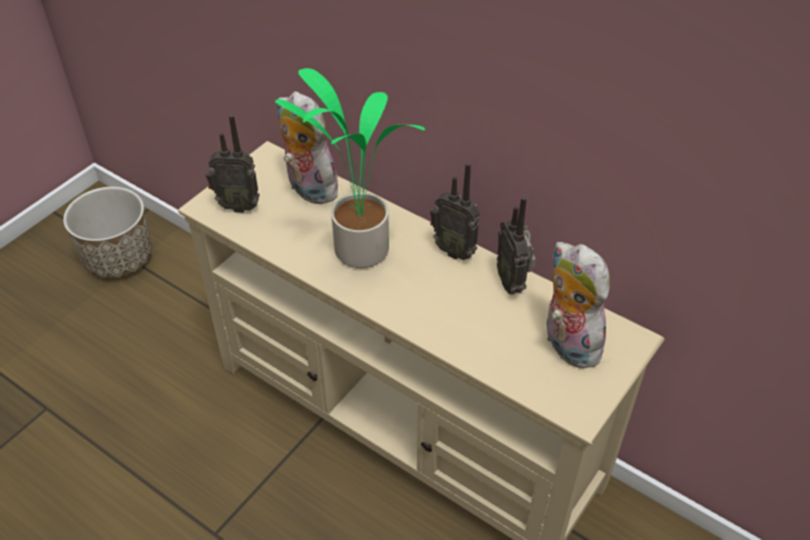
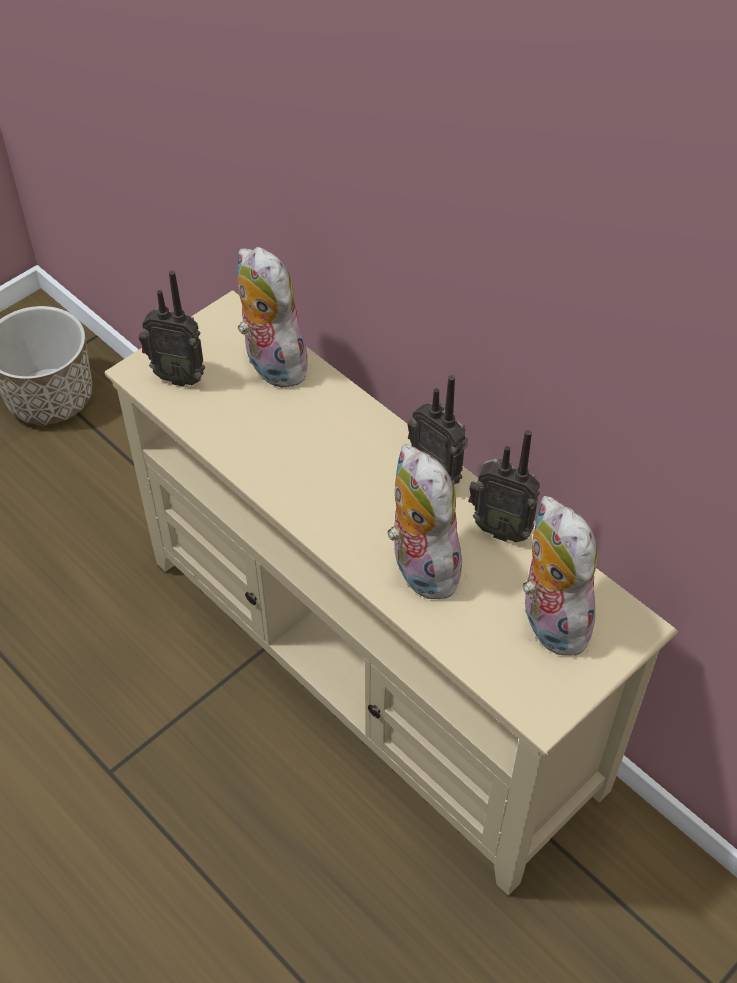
camera: 10 degrees right, 5 degrees up
potted plant [275,68,425,268] -> none
radio [497,196,536,294] -> radio turned 60 degrees counterclockwise [468,430,540,542]
none -> plush toy [387,444,462,599]

